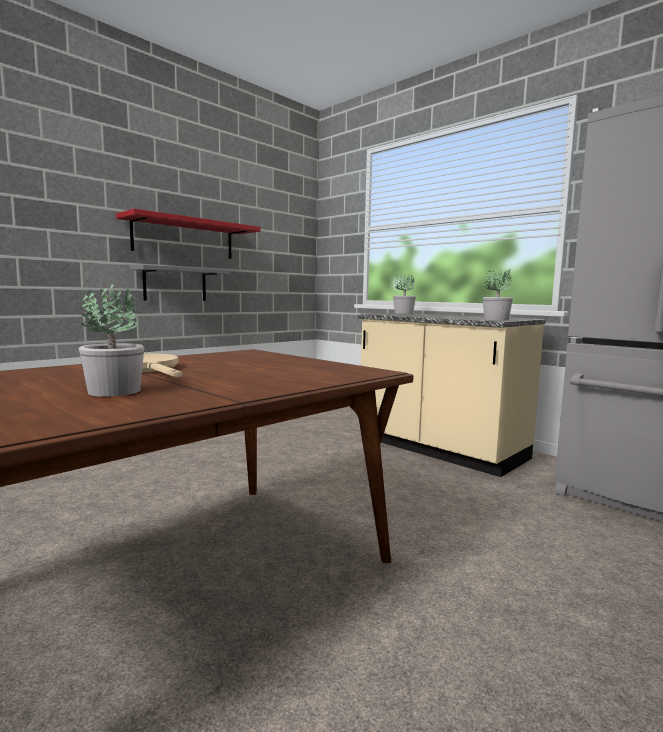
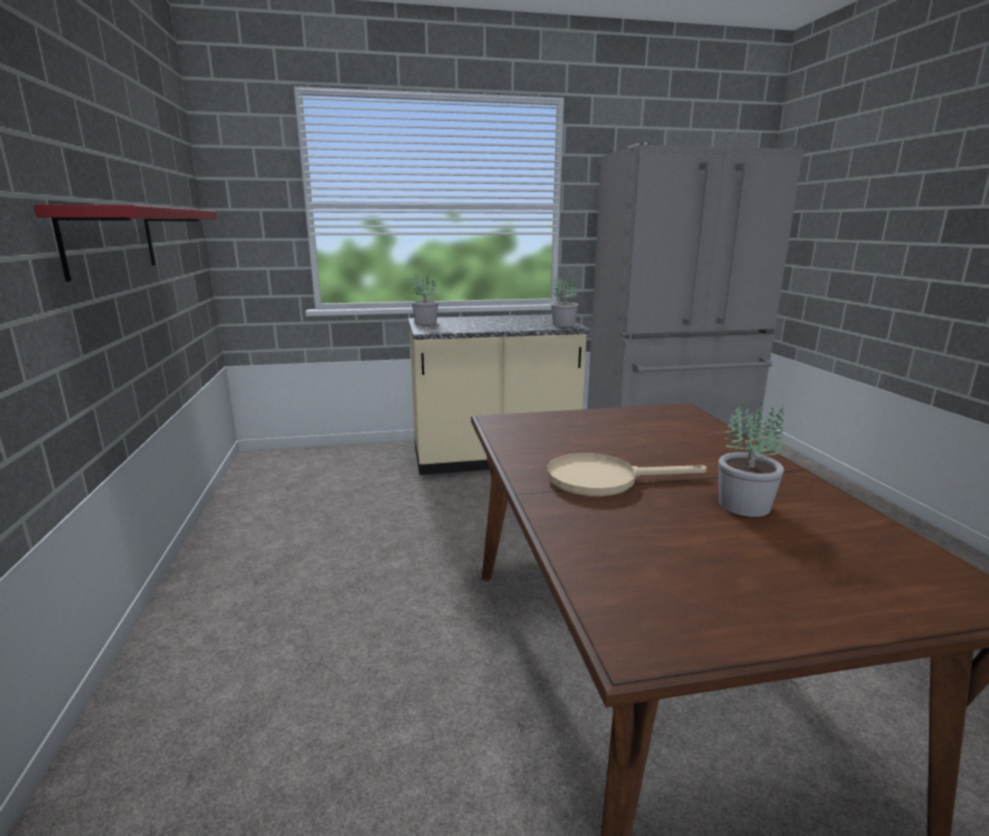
camera: 55 degrees left, 10 degrees up
grey shelf [130,265,230,301] -> none

